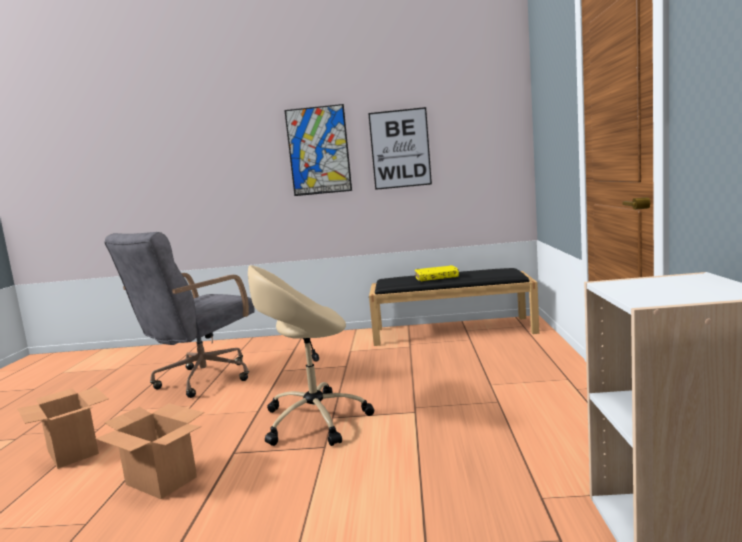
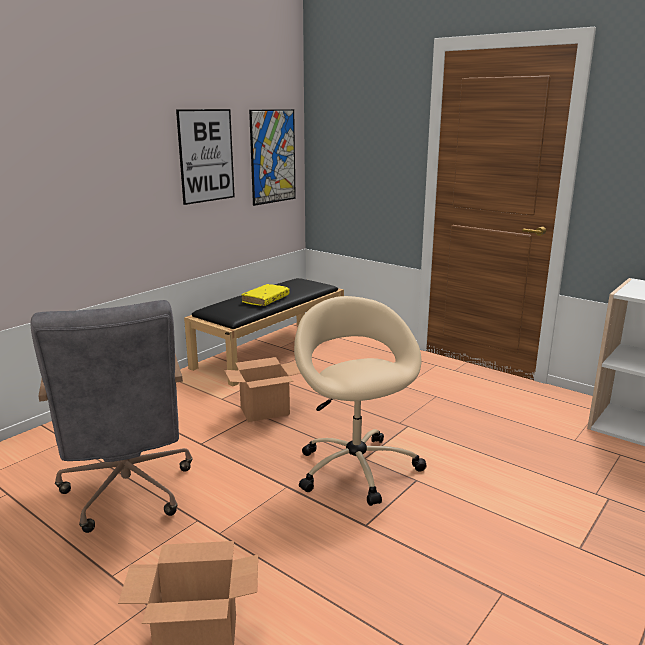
camera: 55 degrees left, 10 degrees up
cardboard box [95,403,204,499] -> cardboard box moved to [224,357,301,422]
beige office chair [248,265,375,446] -> beige office chair turned 135 degrees clockwise [294,296,427,506]
picture [284,104,352,196] -> picture moved to [249,109,296,206]

